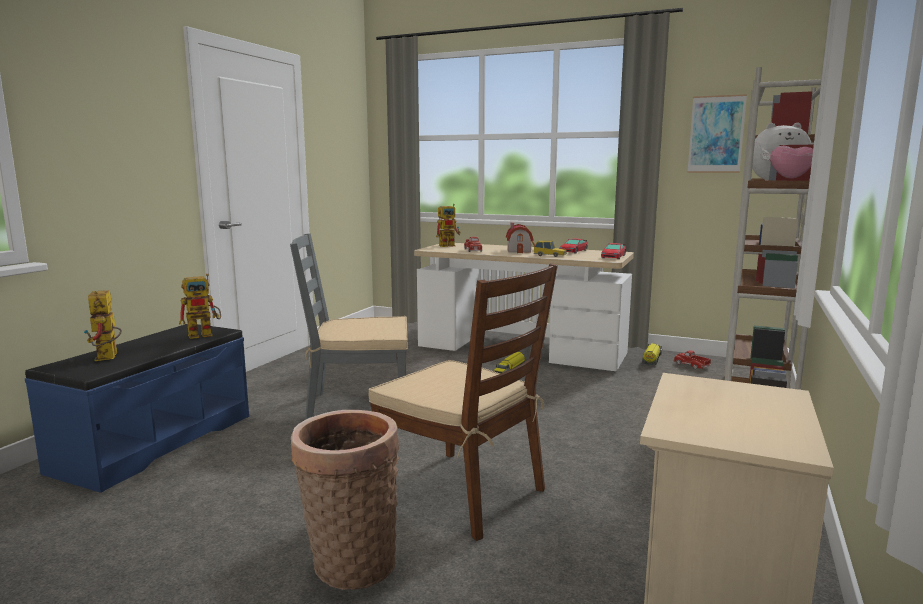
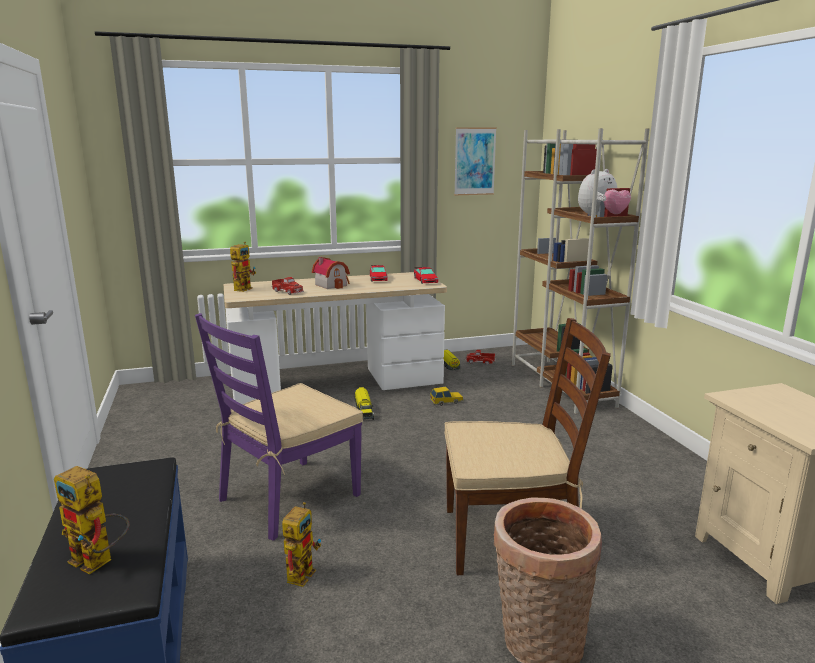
camera: 40 degrees left, 5 degrees up
toy robot [179,274,221,339] -> toy robot moved to [282,502,321,587]
grey chair [290,233,408,420] -> purple chair [195,313,363,541]
toy car [534,241,567,257] -> toy car moved to [430,386,463,406]

